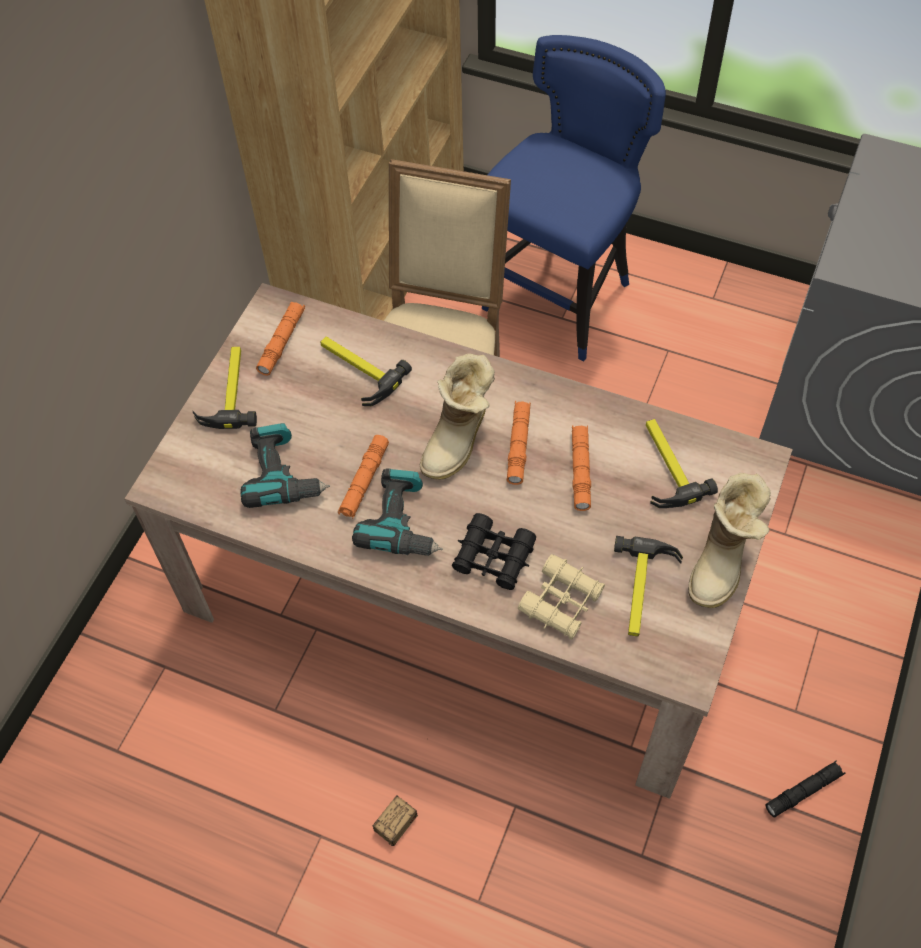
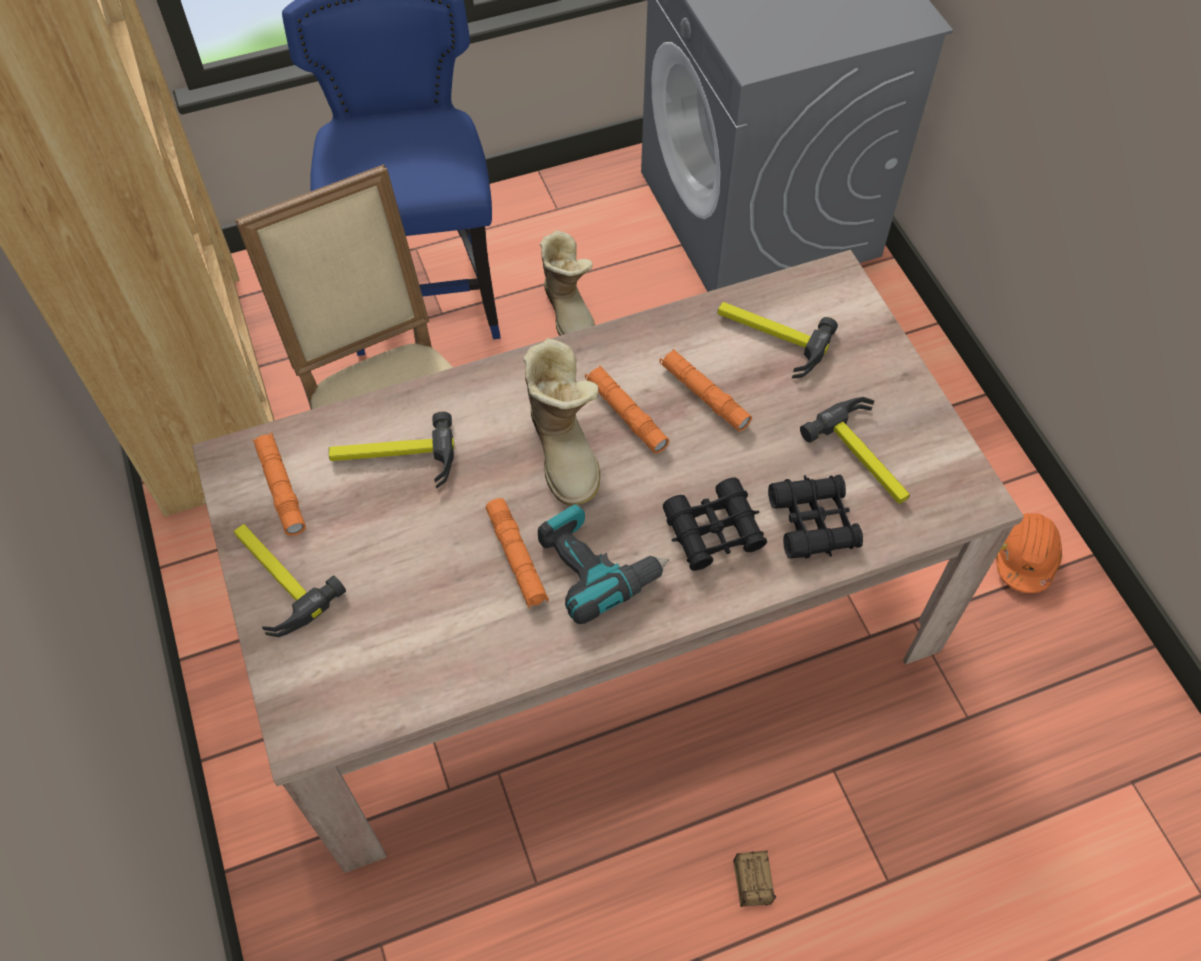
camera: 45 degrees left, 0 degrees up
power drill [240,423,330,508] -> none
beige binoculars [518,554,605,640] -> black binoculars [768,475,863,559]
boot [688,473,771,608] -> boot moved to [540,230,595,336]
black flashlight [766,760,845,817] -> orange hard hat [996,513,1062,593]

